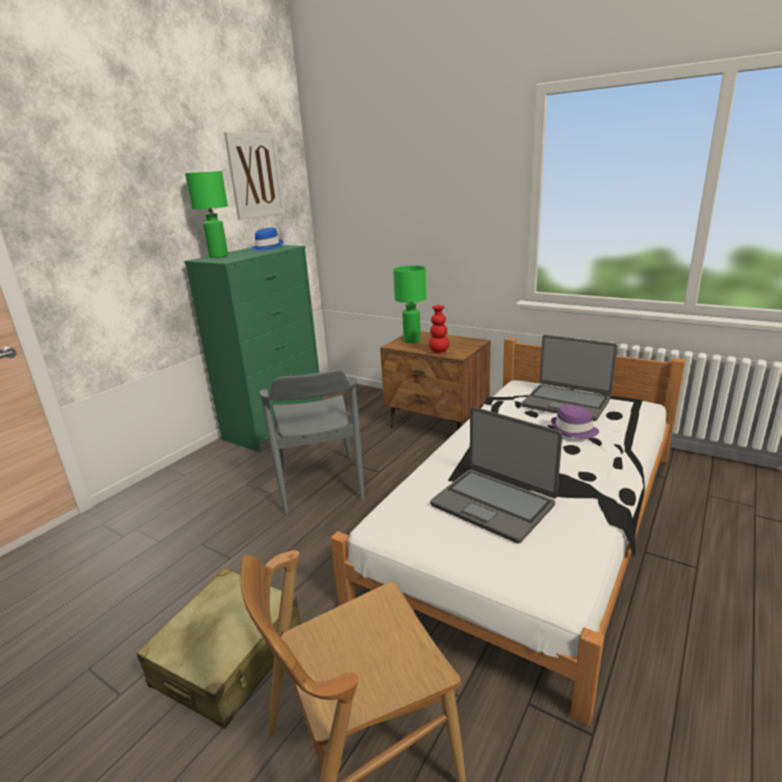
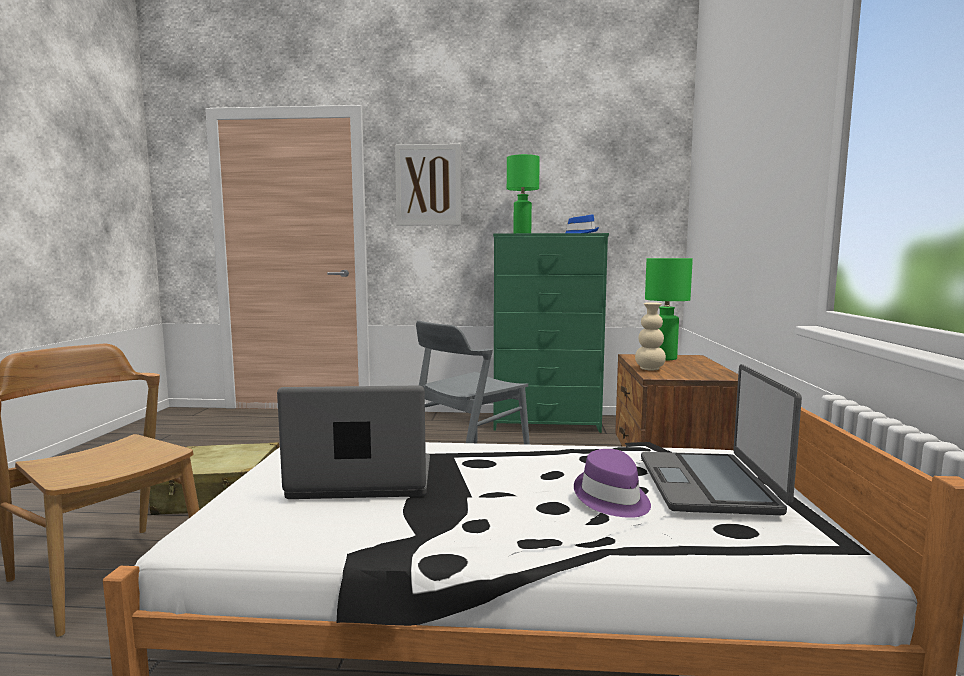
camera: 60 degrees right, 15 degrees down
picture [224,132,285,220] -> picture moved to [395,144,461,225]
red vase [429,305,449,354] -> beige vase [635,302,666,371]
laptop [430,407,562,544] -> laptop turned 75 degrees clockwise [277,385,430,499]

